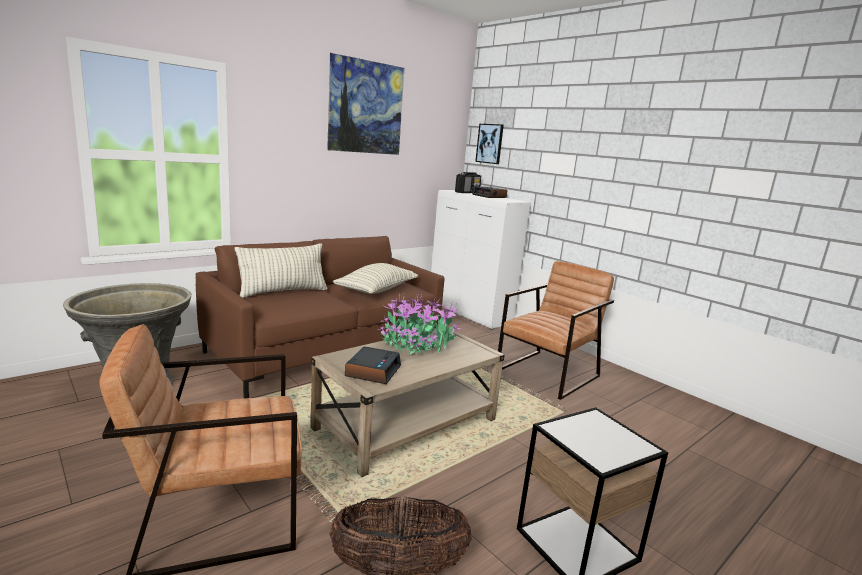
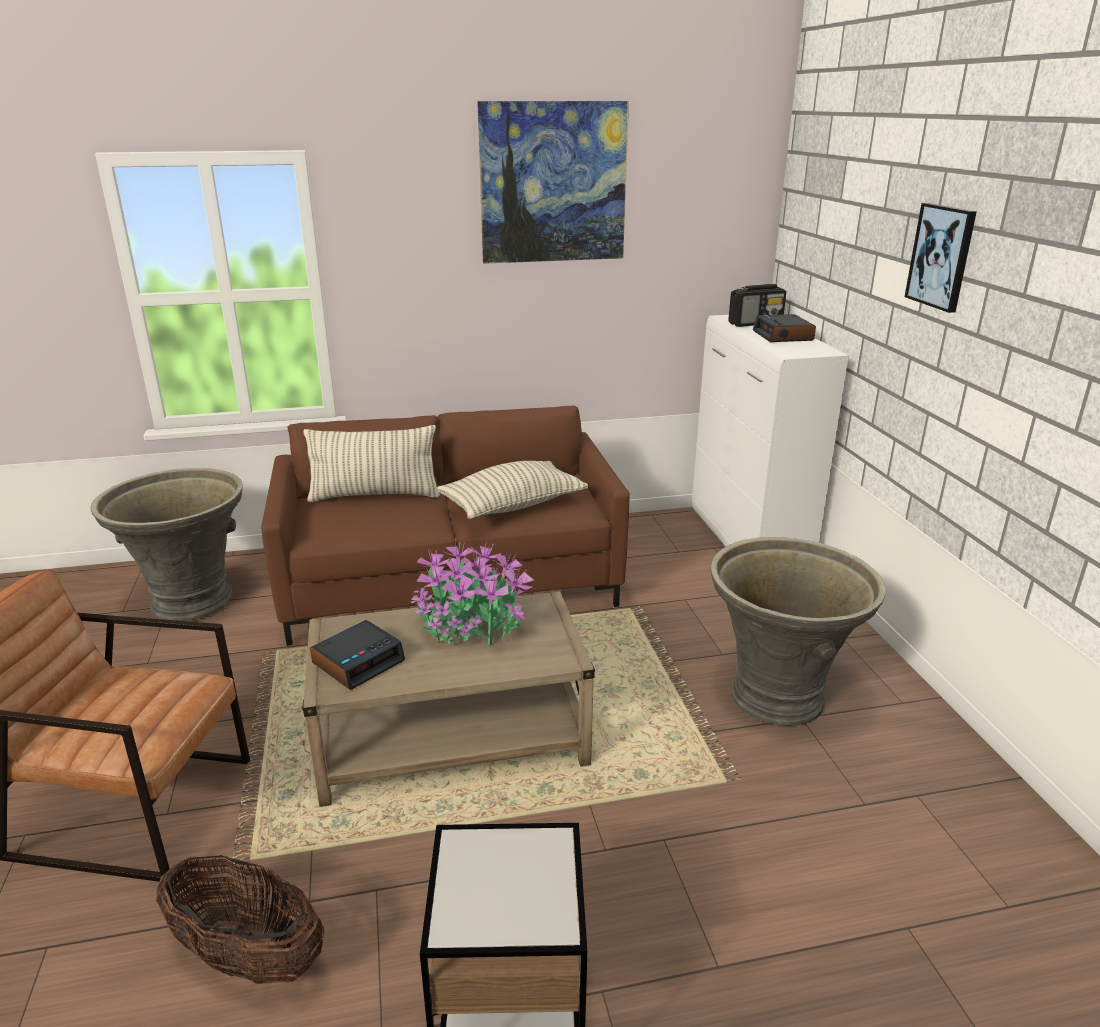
camera: 30 degrees right, 10 degrees up
picture [475,124,504,164] -> picture moved to [905,203,977,313]
brown armchair [498,261,614,400] -> grey planter [710,537,886,726]

